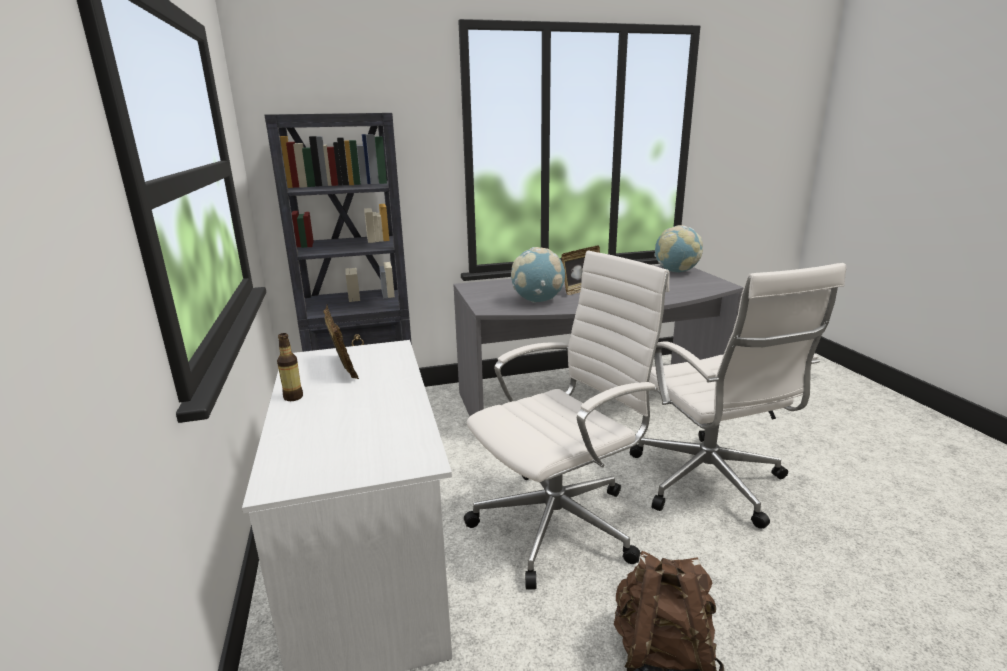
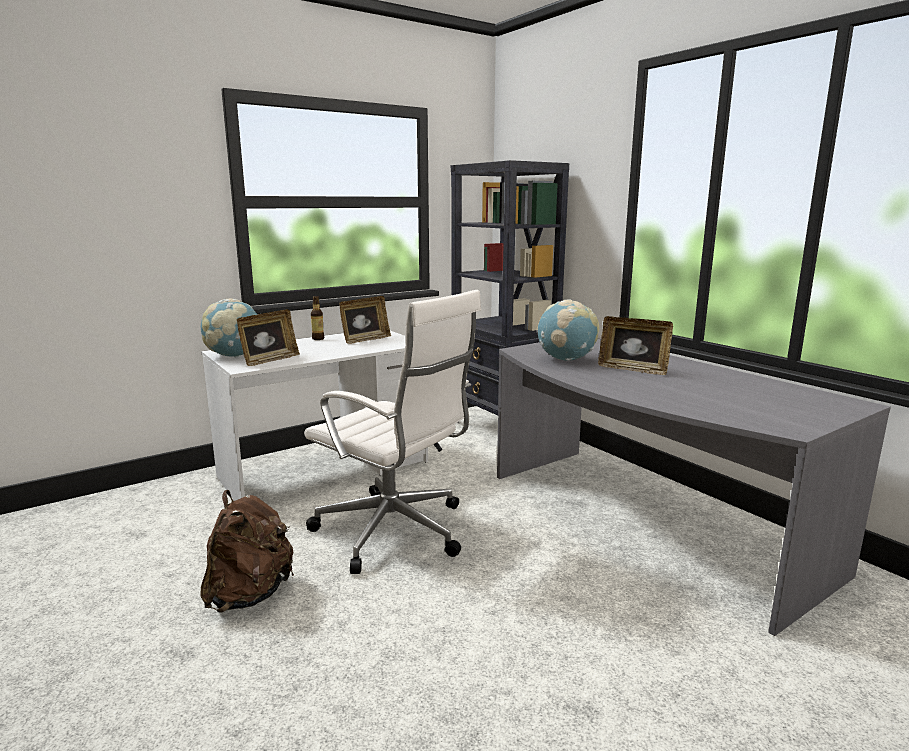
camera: 70 degrees right, 5 degrees down
white office chair [630,263,846,529] -> none
globe [654,225,703,272] -> globe moved to [201,299,257,357]
none -> picture frame [237,309,300,366]

